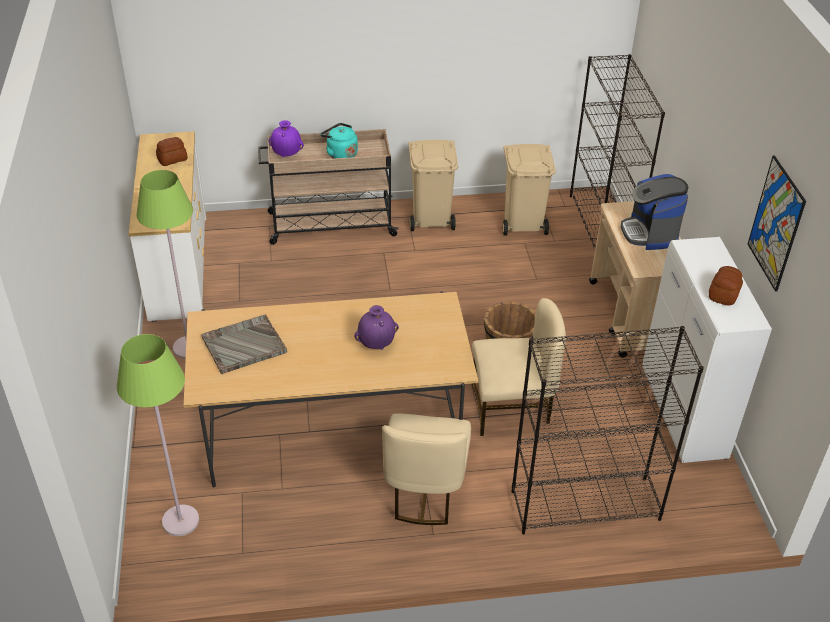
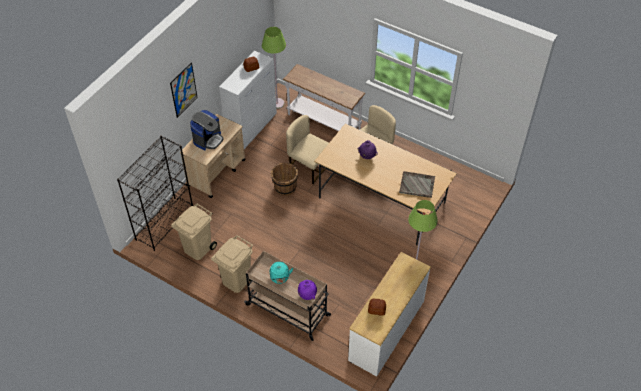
camera: 140 degrees left, 10 degrees up
green floor lamp [117,334,199,536] -> green floor lamp moved to [262,27,286,109]
black bookcase [512,326,704,534] -> white console table [283,64,365,131]
picture [748,155,806,292] -> picture moved to [170,63,198,118]

